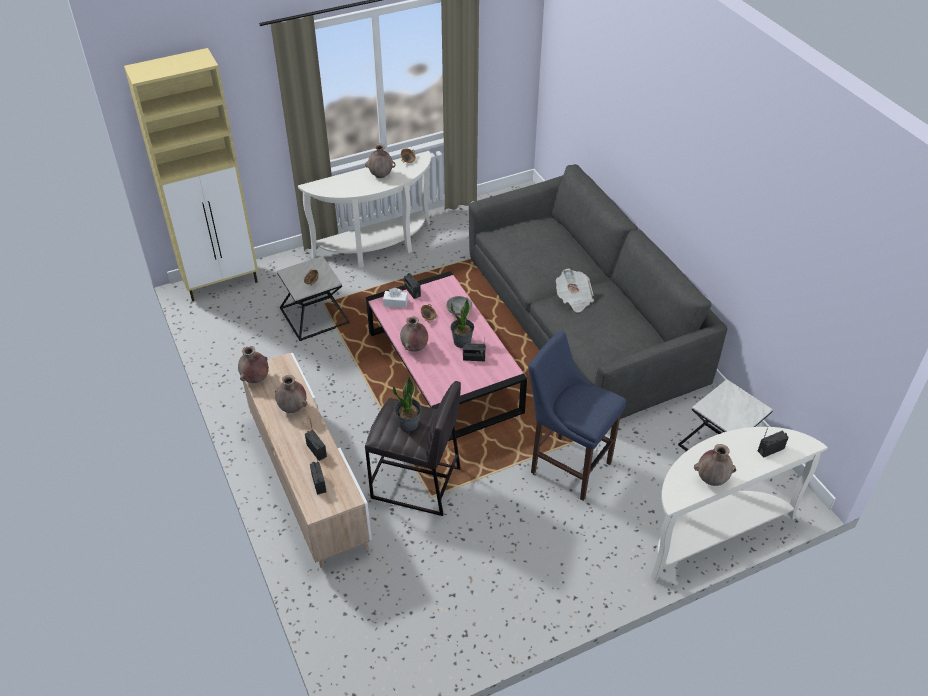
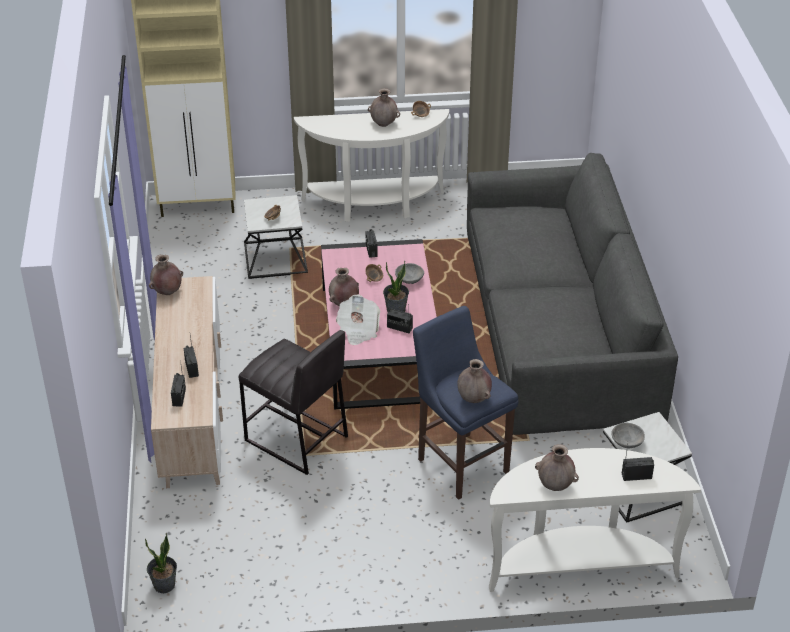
camera: 20 degrees right, 5 degrees down
brown vase [275,375,308,413] -> brown vase moved to [457,359,492,403]
white tissue box [383,288,408,308] -> none
potted plant [393,376,421,432] -> potted plant moved to [145,533,177,593]
newspaper [556,269,594,313] -> newspaper moved to [336,294,380,345]
none -> grey bowl [611,423,645,448]

